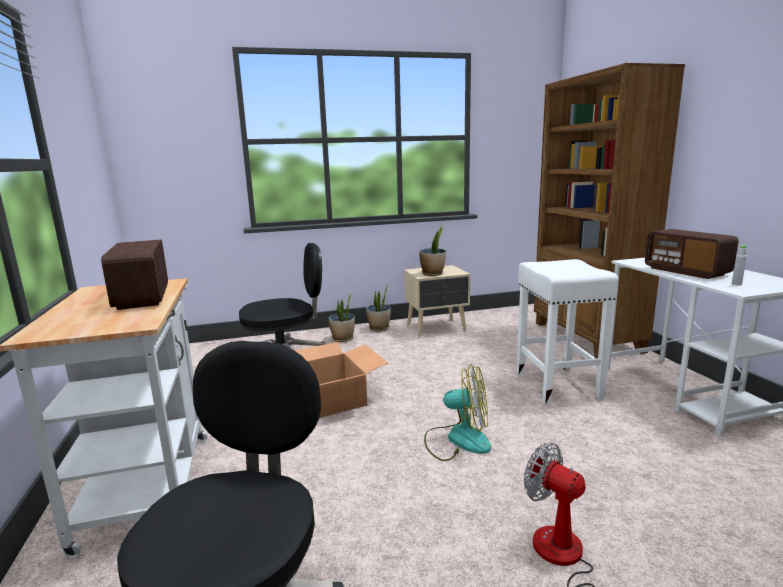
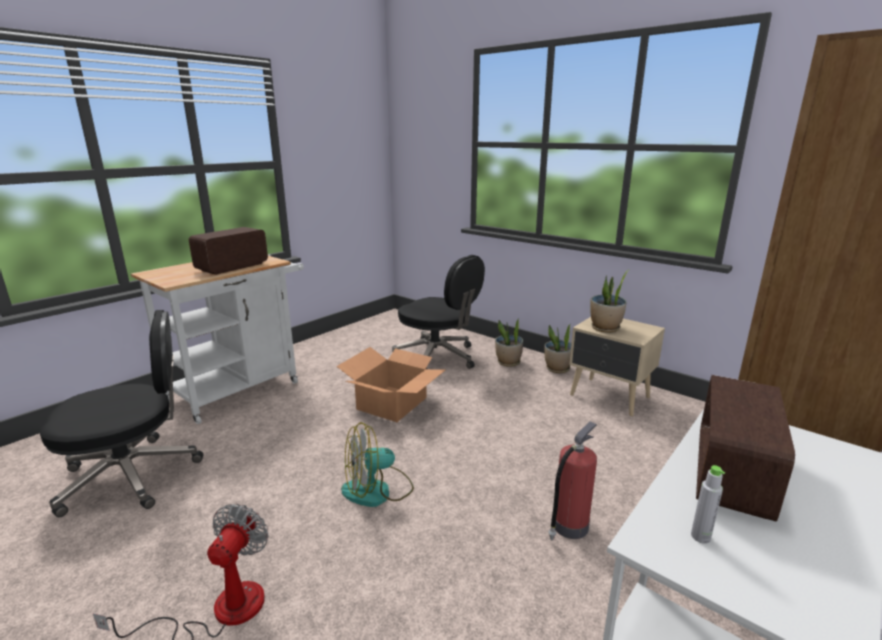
camera: 55 degrees right, 5 degrees up
fan [424,364,491,461] -> fan turned 90 degrees clockwise [341,422,414,507]
white stool [516,259,618,405] -> fire extinguisher [548,421,597,540]

